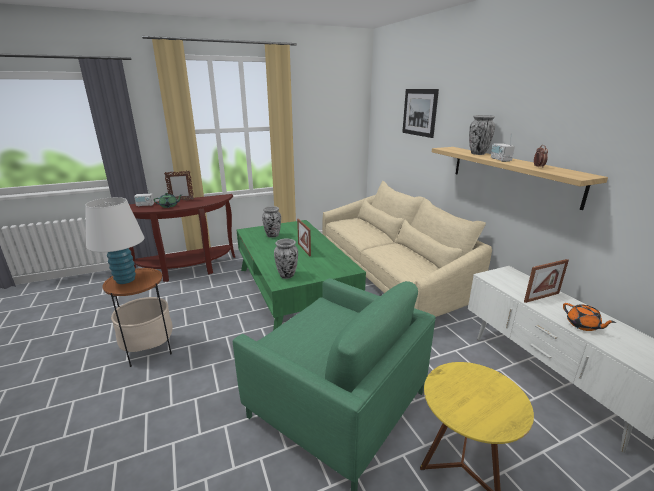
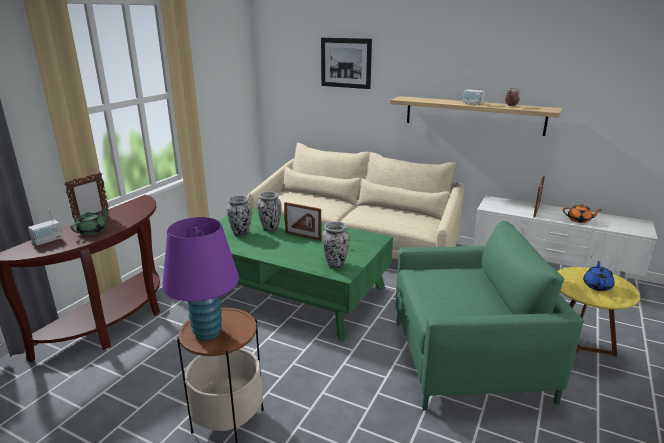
camera: 40 degrees left, 0 degrees up
white table lamp [85,197,144,284] -> purple table lamp [162,217,239,341]
vase [469,115,495,155] -> vase moved to [257,192,282,232]
none -> blue teapot [583,261,615,291]

